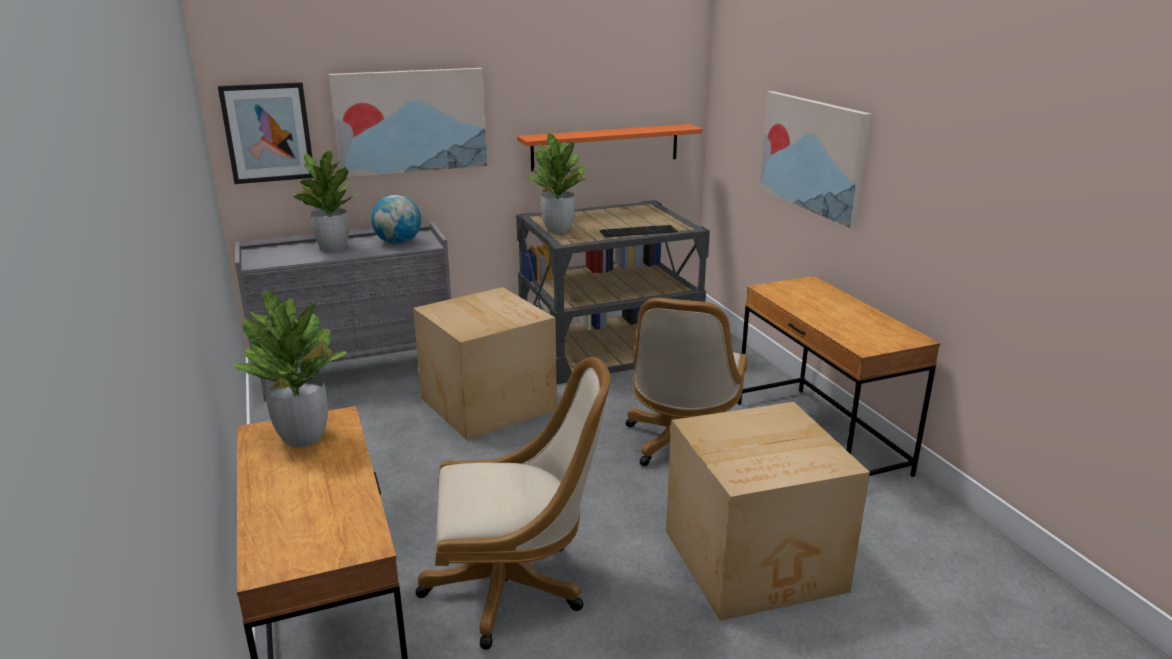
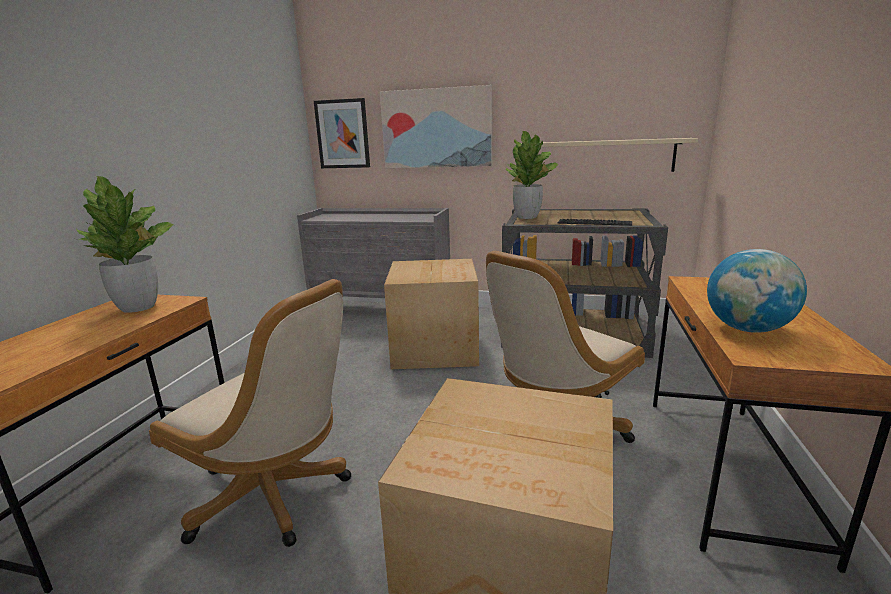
camera: 35 degrees right, 5 degrees down
potted plant [293,150,361,252] -> none
globe [371,195,421,244] -> globe moved to [707,249,807,333]
orange shelf [517,124,702,171] -> beige shelf [540,138,698,172]
picture [759,91,872,228] -> none

